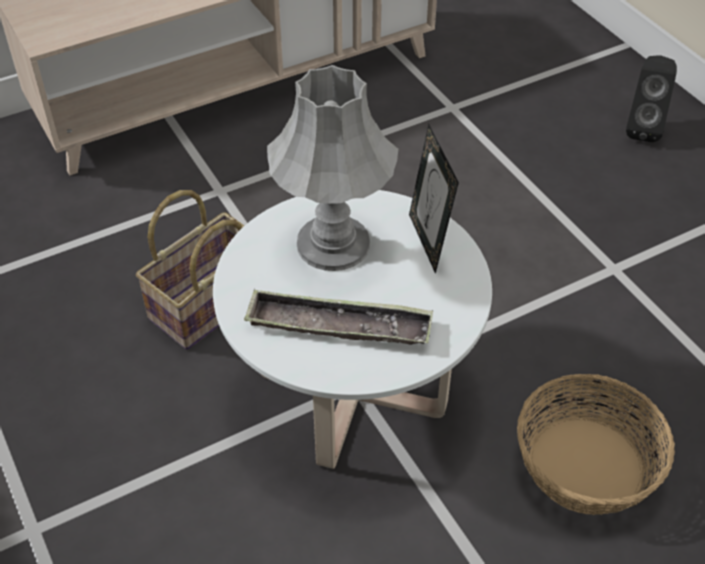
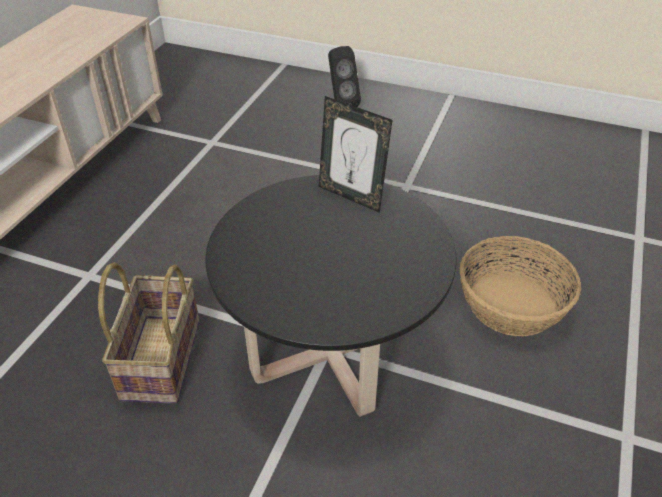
camera: 40 degrees left, 5 degrees down
white coffee table [213,190,492,469] -> black coffee table [205,175,457,417]
tray [244,289,433,345] -> none
grey table lamp [267,65,398,271] -> none

